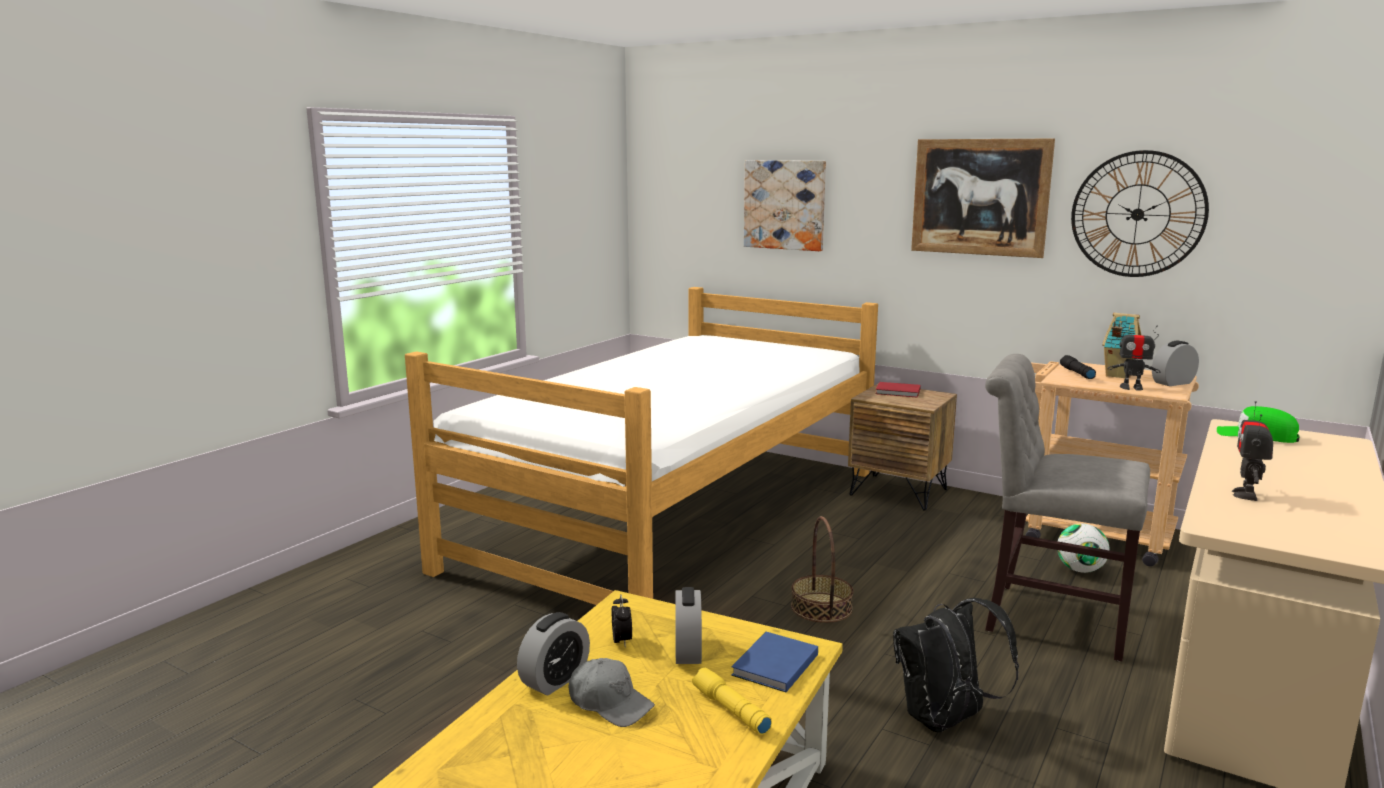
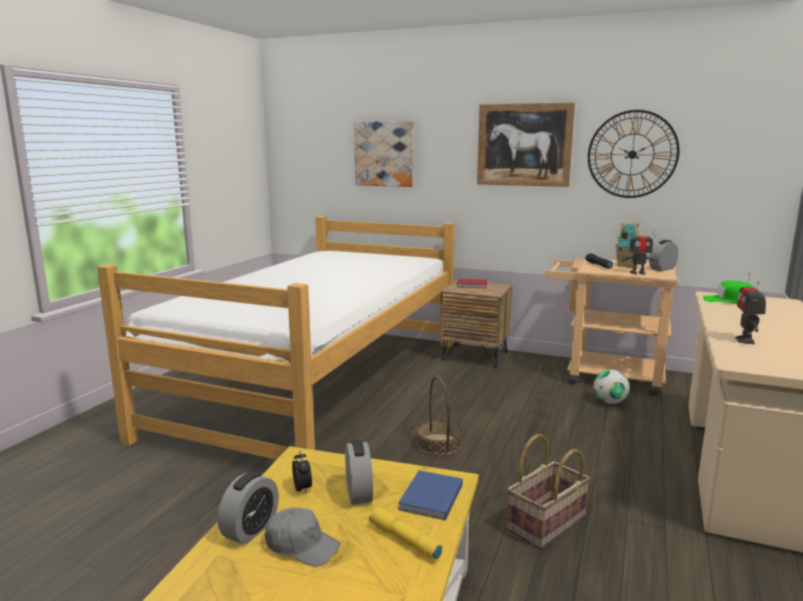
camera: 10 degrees left, 0 degrees up
black backpack [893,598,1019,732] -> basket [507,434,590,549]
grey chair [985,354,1150,661] -> none

